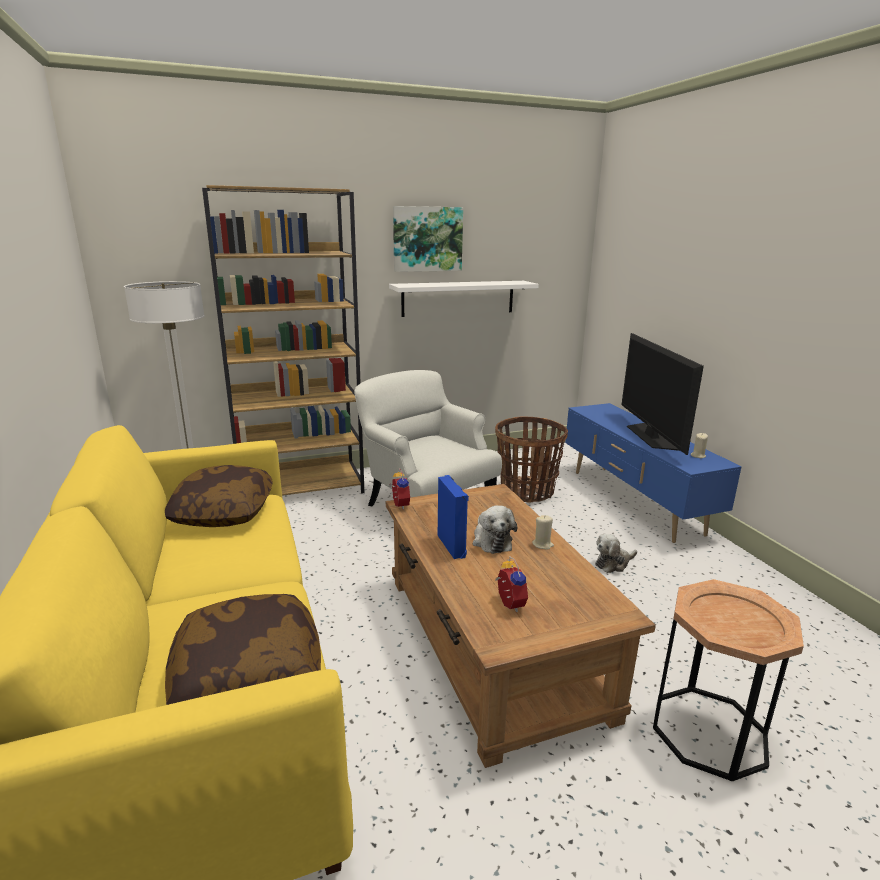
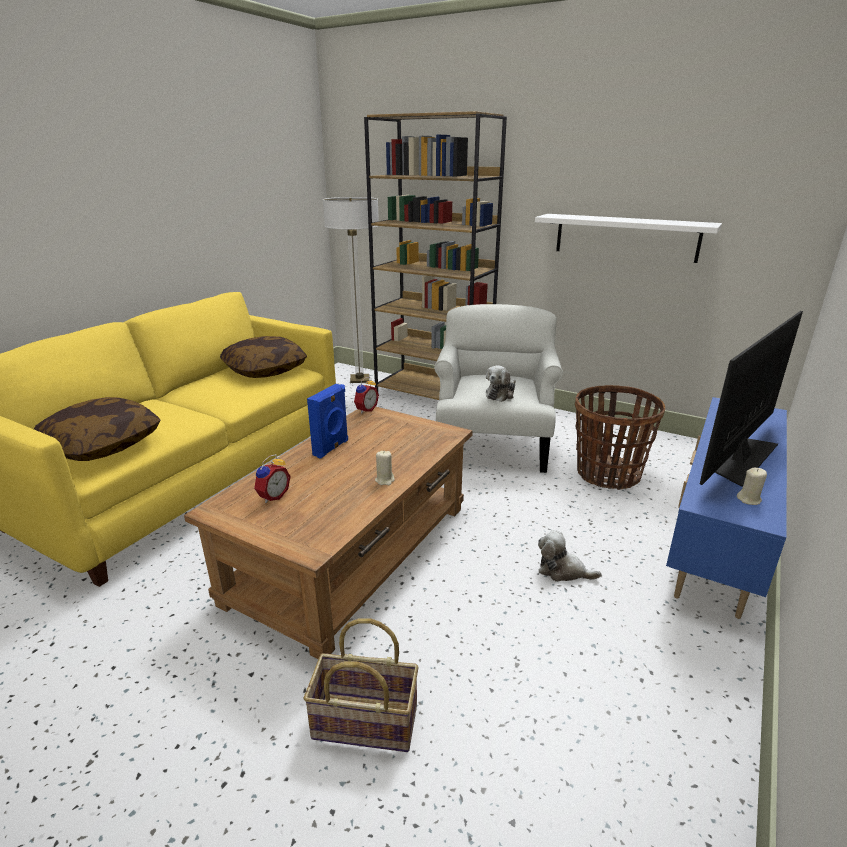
camera: 50 degrees right, 5 degrees up
picture [393,206,463,272] -> none
plush toy [473,505,517,554] -> plush toy moved to [486,365,516,402]
brown side table [653,579,804,781] -> basket [304,618,419,752]

